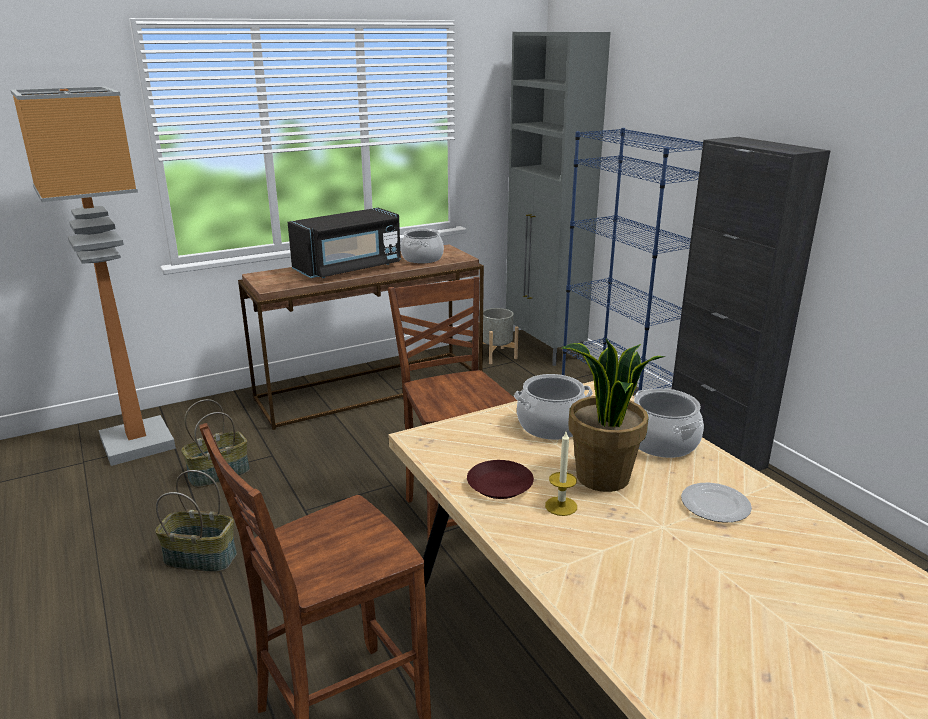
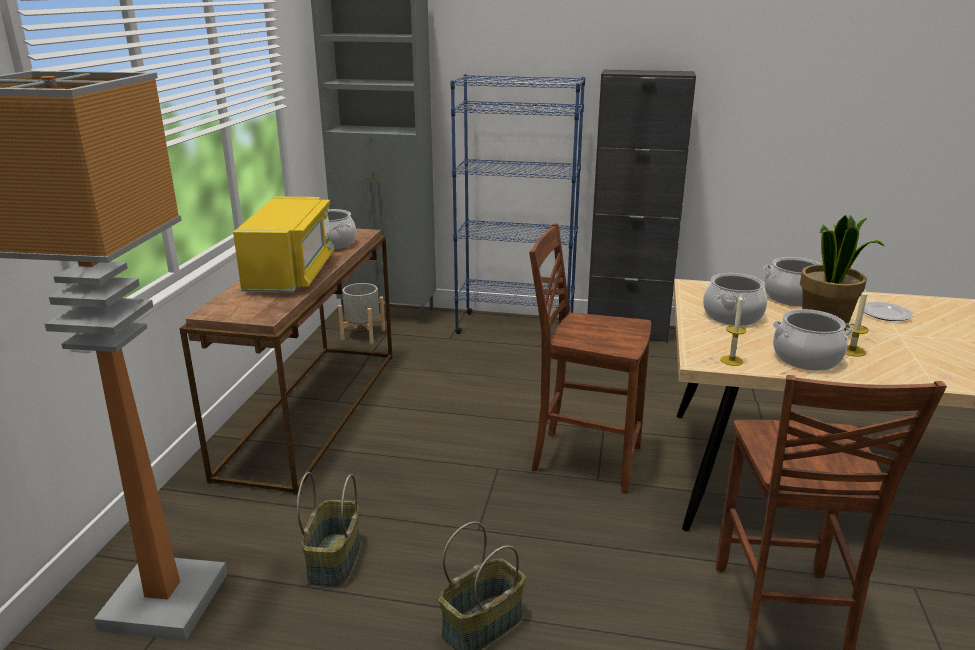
camera: 50 degrees left, 0 degrees up
black microwave [288,208,401,278] -> yellow microwave [233,196,334,292]
brown plate [467,460,534,499] -> cooking pot [772,309,853,371]
none -> candle [720,293,746,366]

